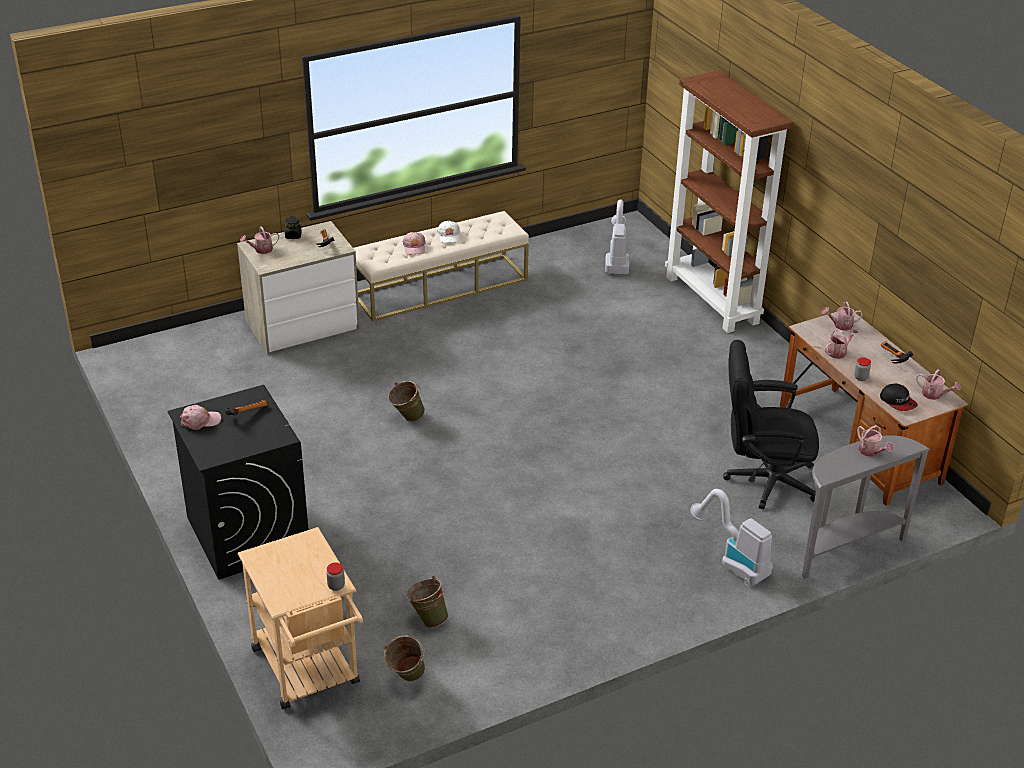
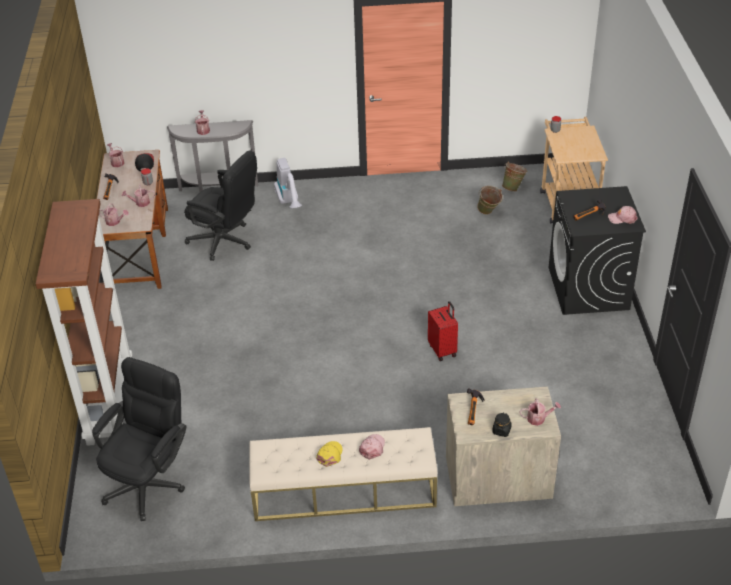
camera: 155 degrees left, 5 degrees up
green bucket [388,381,425,422] -> red suitcase [428,301,458,361]
white cap [437,221,460,243] -> yellow cap [316,441,343,467]
vacuum cleaner [605,199,629,274] -> black office chair [92,357,187,521]

